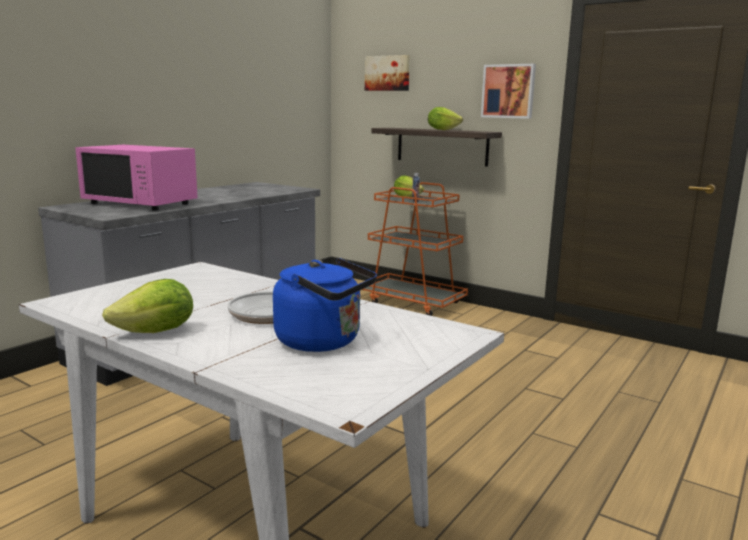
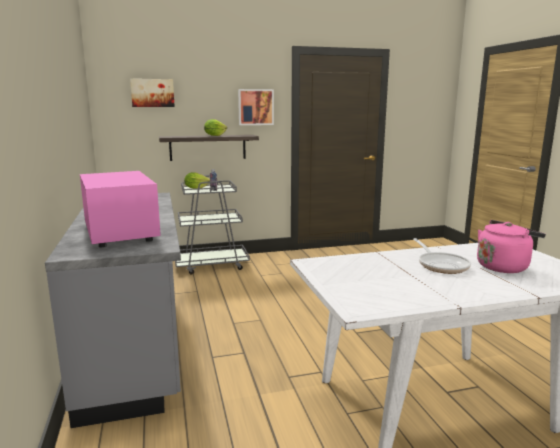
camera: 50 degrees left, 0 degrees up
pink microwave [75,145,198,211] -> pink microwave turned 90 degrees counterclockwise [80,171,161,247]
lettuce [102,279,193,333] -> none
blue kettle [273,258,377,352] -> pink kettle [477,220,546,273]
orange cart [362,182,468,316] -> grey cart [175,175,250,275]

